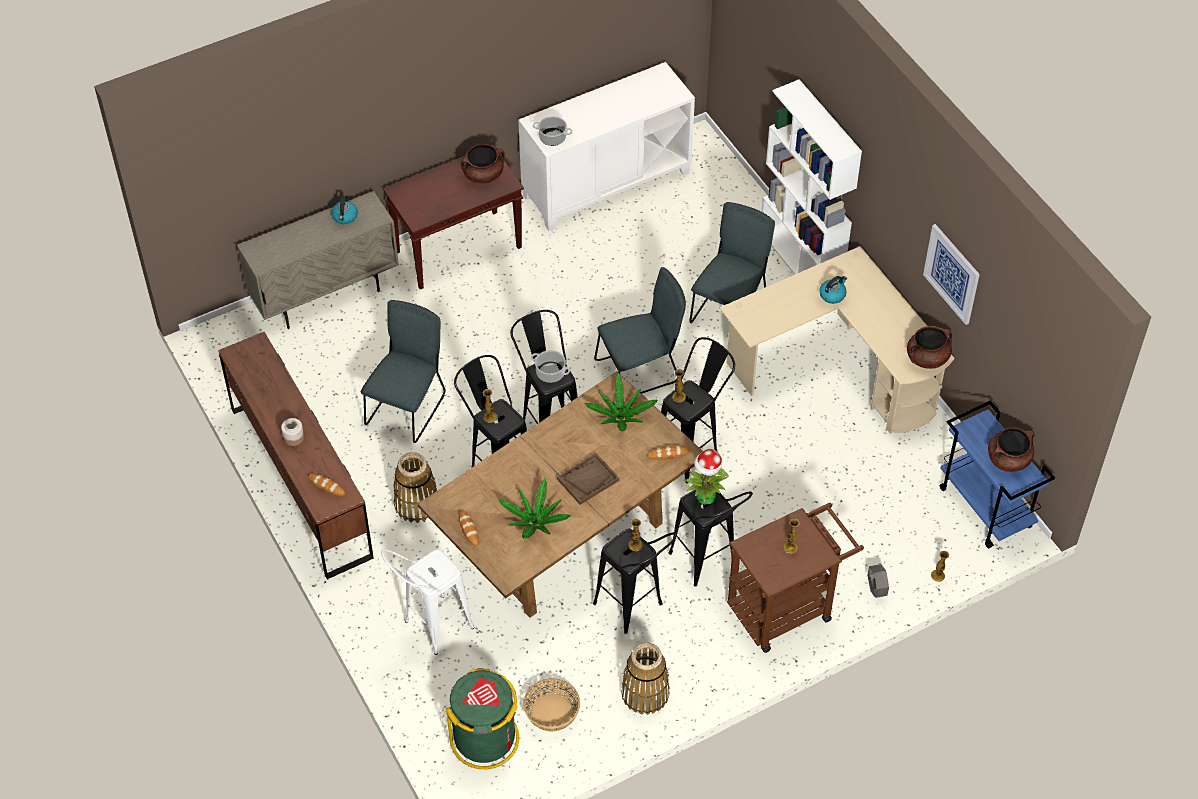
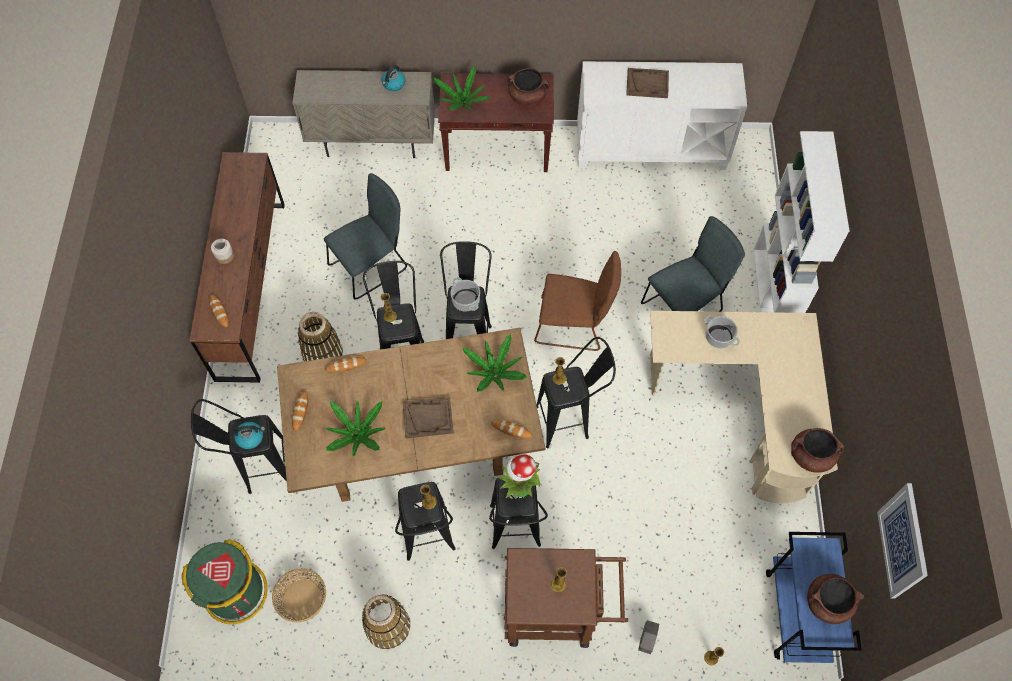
camera: 30 degrees right, 10 degrees up
white stool [381,549,474,655] -> black stool [191,399,287,494]
cooking pot [533,116,572,146] -> cooking pot moved to [704,316,740,348]
grey chair [594,267,686,394] -> brown chair [534,251,622,351]
kettle [819,276,847,304] -> kettle moved to [234,422,265,449]
picture [923,224,980,325] -> picture moved to [877,483,928,598]
none -> bread [325,357,366,373]
none -> potted plant [433,65,490,111]
none -> brown tray [626,68,669,98]

